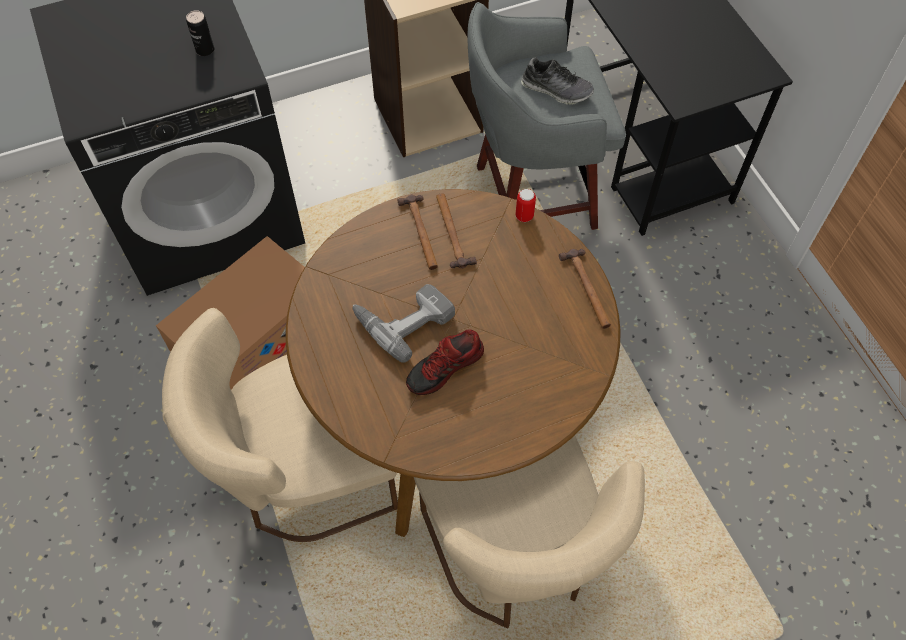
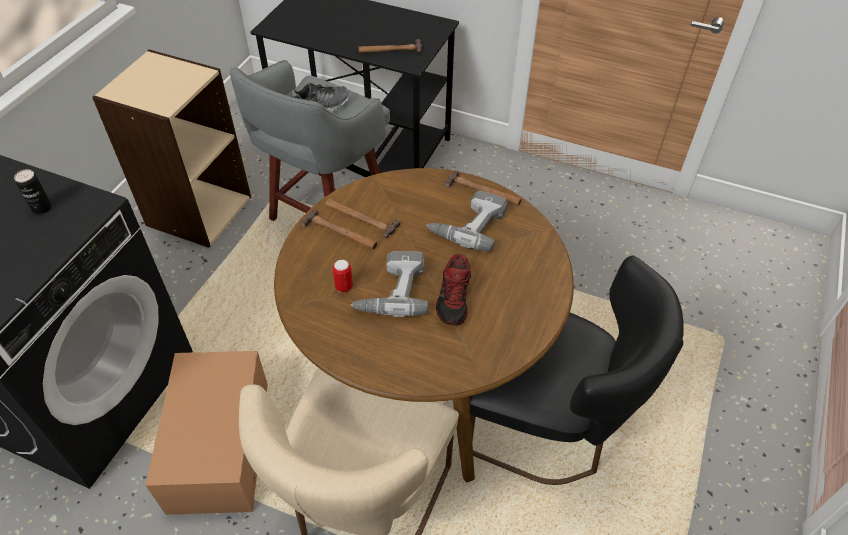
camera: 45 degrees left, 10 degrees down
beige chair [414,436,645,629] -> black chair [470,256,684,485]
can [516,189,536,222] -> can moved to [333,260,353,293]
none -> hammer [358,39,422,53]
none -> power drill [426,191,508,252]

